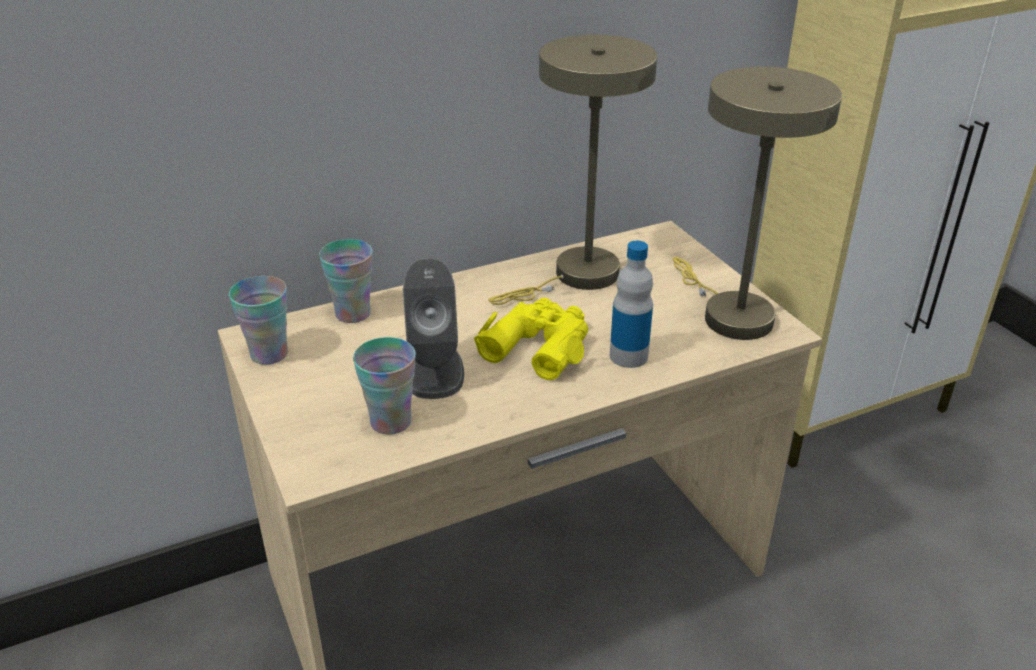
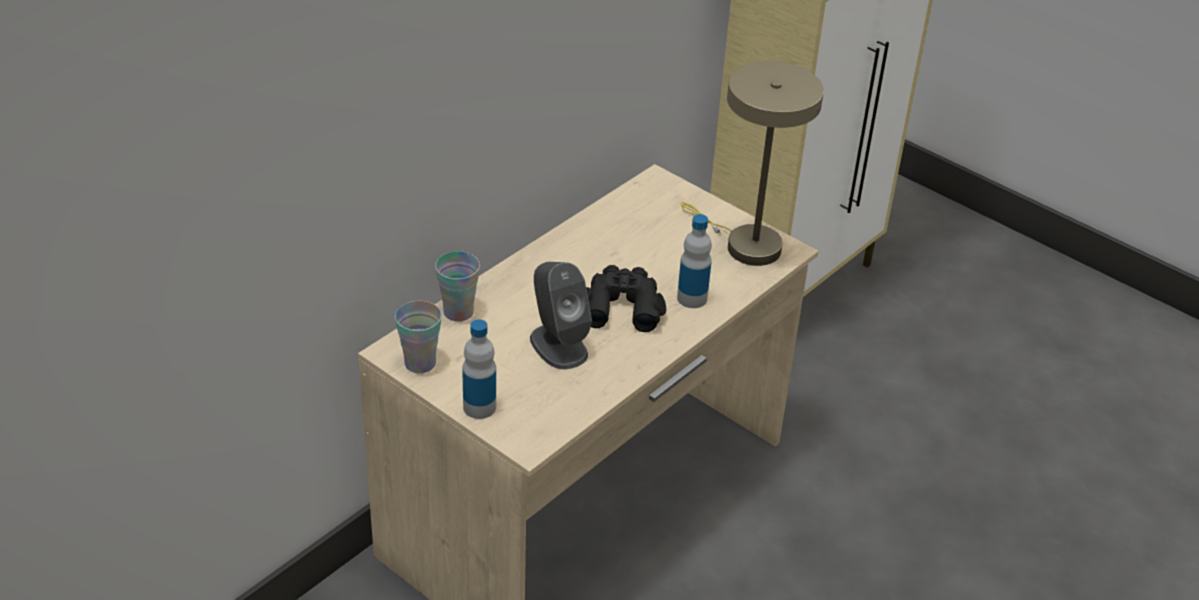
camera: 25 degrees left, 5 degrees up
cup [353,337,416,435] -> none
yellow binoculars [474,298,588,380] -> black binoculars [586,265,666,332]
beige table lamp [488,35,657,305] -> none
none -> bottle [462,319,496,419]

